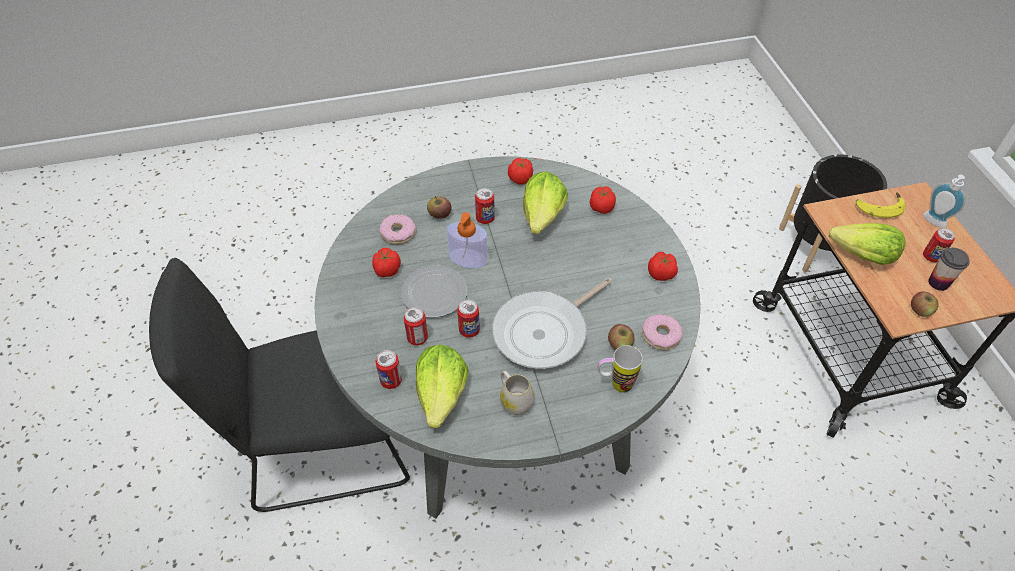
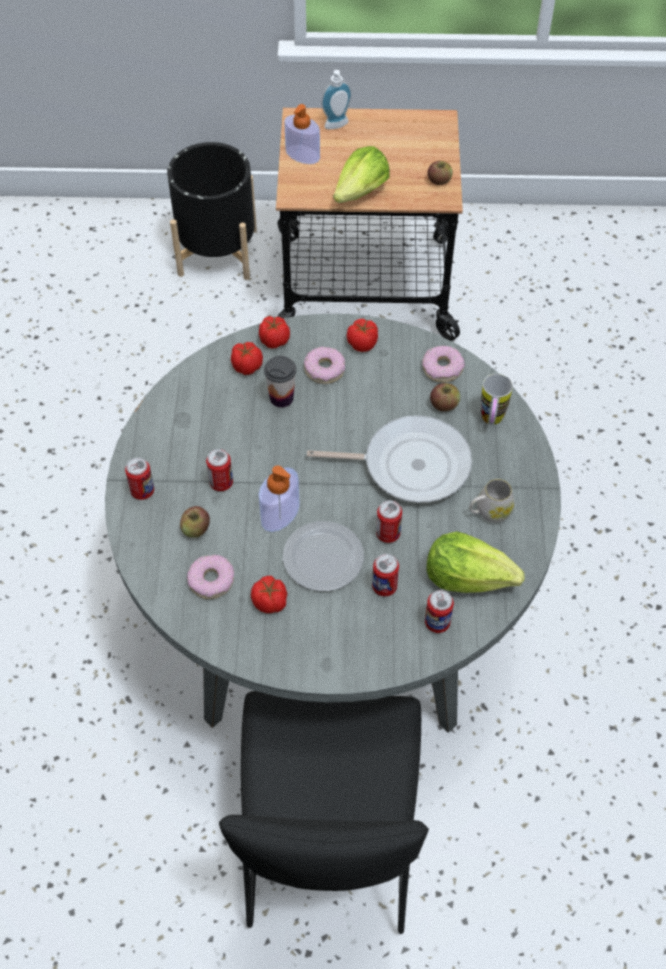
camera: 75 degrees left, 5 degrees up
frying pan [492,278,612,369] -> frying pan turned 60 degrees counterclockwise [307,415,472,503]
tomato [508,158,533,185] -> tomato moved to [259,316,290,348]
lettuce [523,171,568,234] -> none
banana [856,192,906,218] -> soap dispenser [284,104,320,164]
can [923,228,955,263] -> can moved to [125,457,154,500]
cup [928,248,970,291] -> cup moved to [264,356,296,407]
none -> donut [304,347,345,384]

